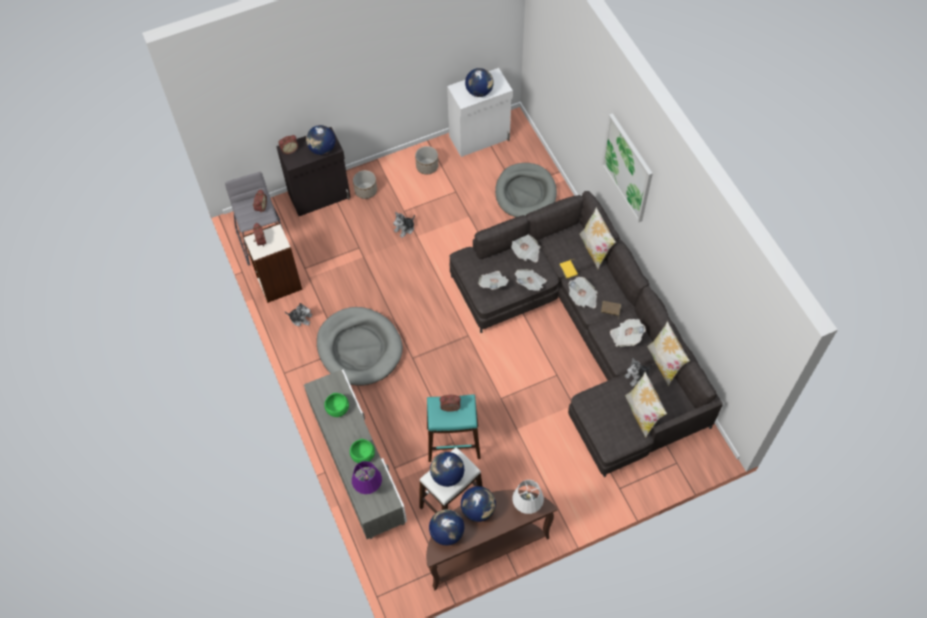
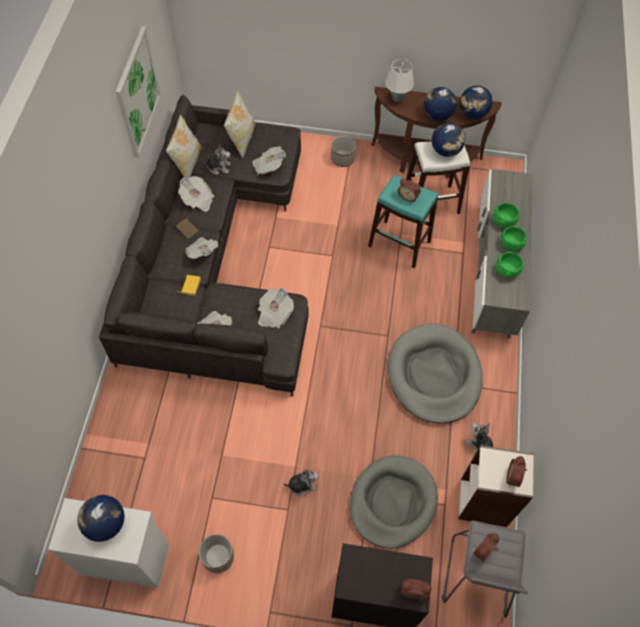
camera: 150 degrees left, 0 degrees up
globe [306,125,335,155] -> none
purple table lamp [352,461,382,494] -> none
planter [353,170,377,199] -> planter moved to [331,136,356,167]
grey dog bed [495,163,557,217] -> grey dog bed moved to [350,455,438,549]
newspaper [515,269,547,291] -> newspaper moved to [252,146,286,175]
pillow [579,207,616,269] -> none
picture [601,113,653,223] -> picture moved to [116,26,161,158]
none -> green bowl [501,226,527,252]

